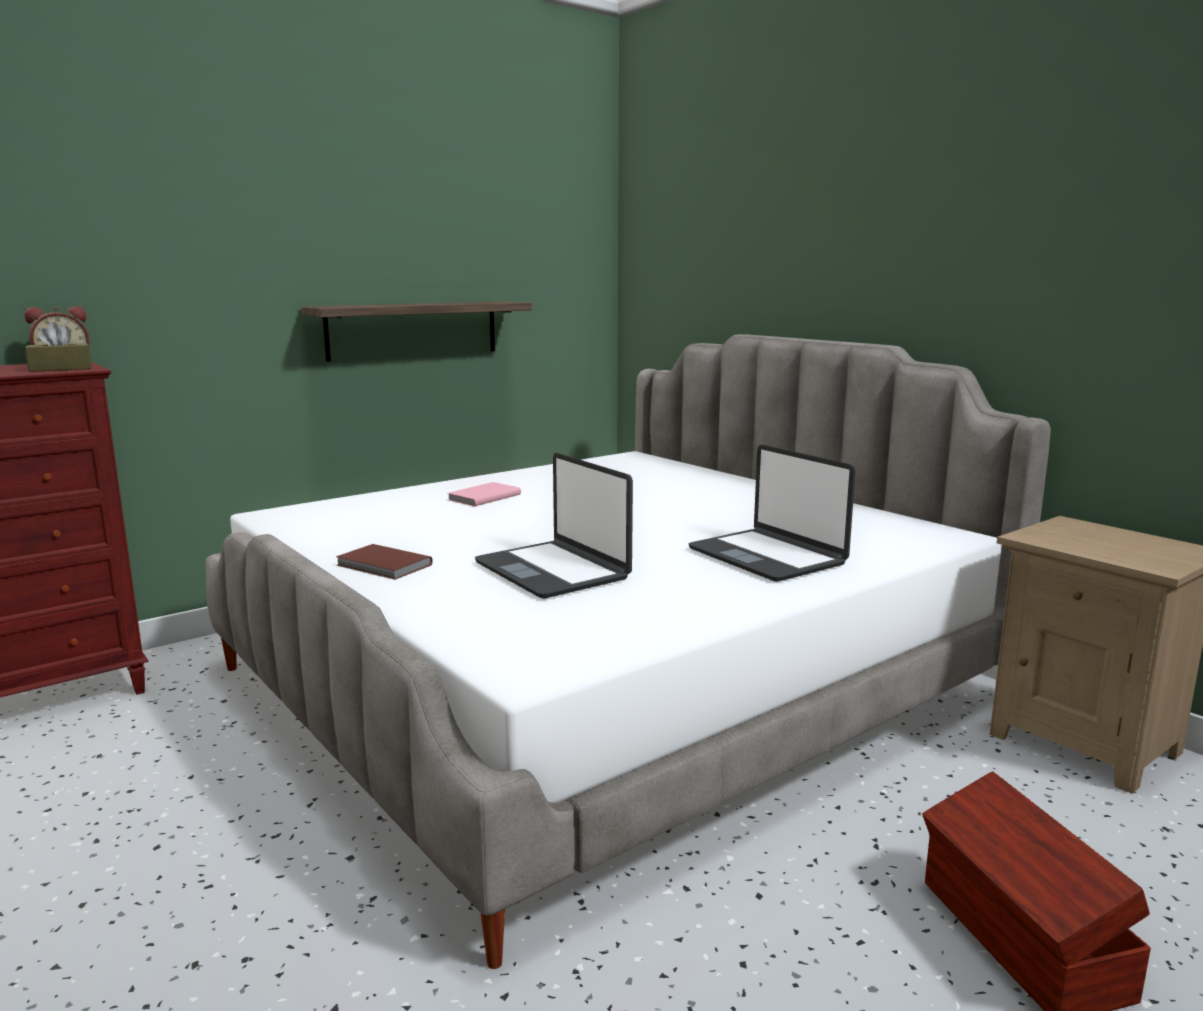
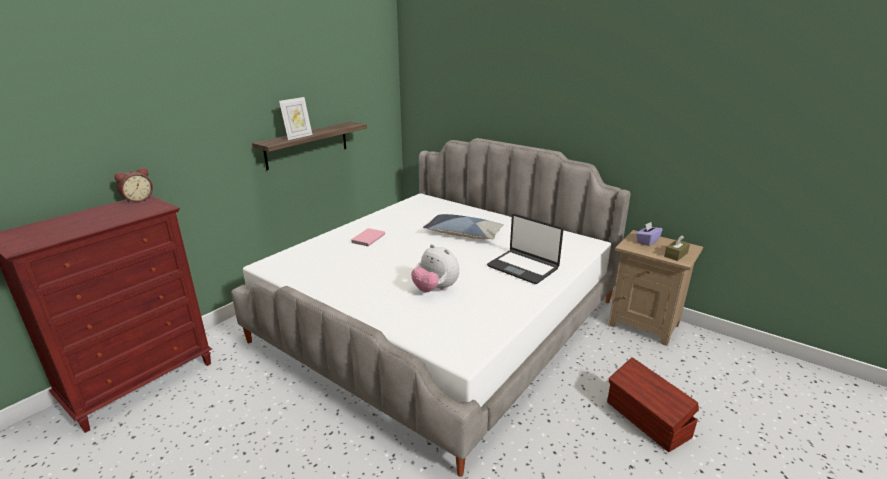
camera: 15 degrees left, 10 degrees up
brown tissue box [25,322,91,372] -> brown tissue box moved to [664,235,690,261]
brown book [336,544,433,580] -> none
laptop [475,453,633,599] -> plush toy [411,244,459,292]
none -> picture frame [279,97,312,140]
none -> pillow [423,214,504,239]
none -> purple tissue box [636,222,663,246]

